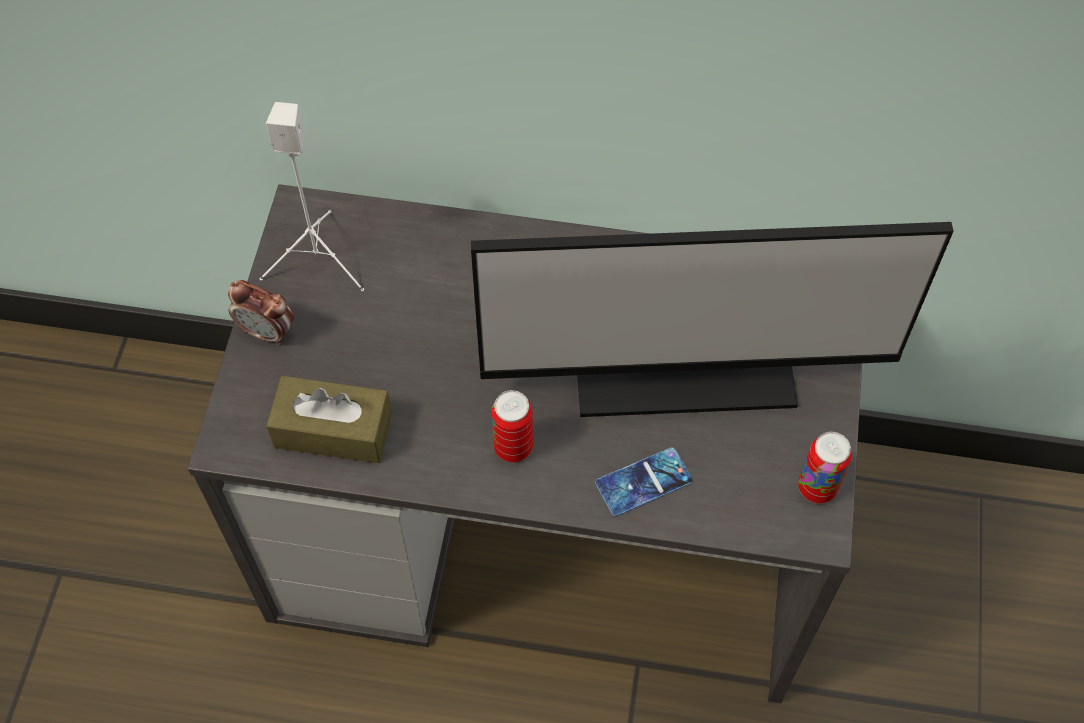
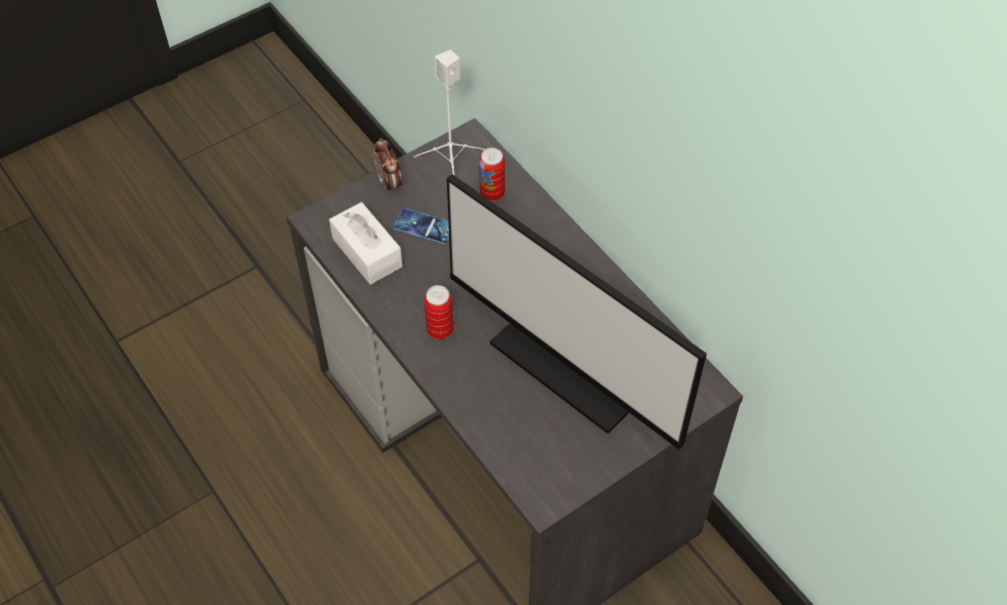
camera: 45 degrees right, 5 degrees down
brown tissue box [266,376,392,463] -> white tissue box [329,202,403,284]
phone [595,447,693,516] -> phone moved to [393,208,449,244]
can [798,432,852,504] -> can moved to [479,148,505,201]

